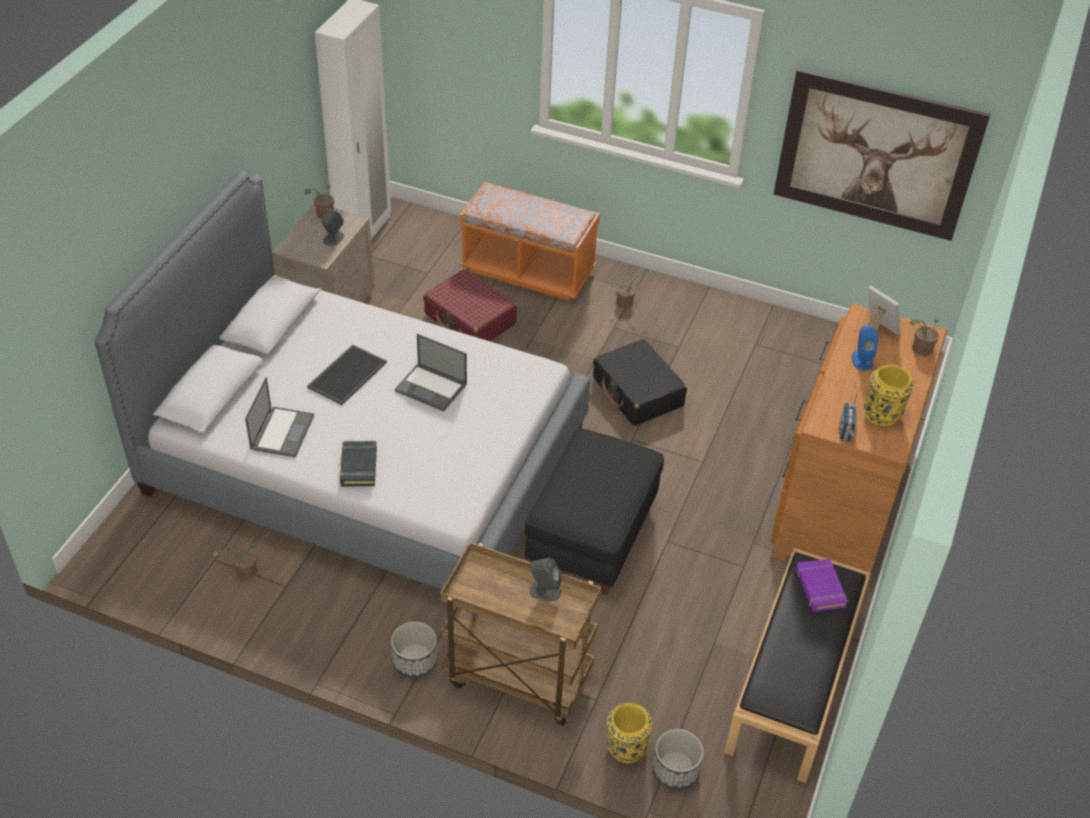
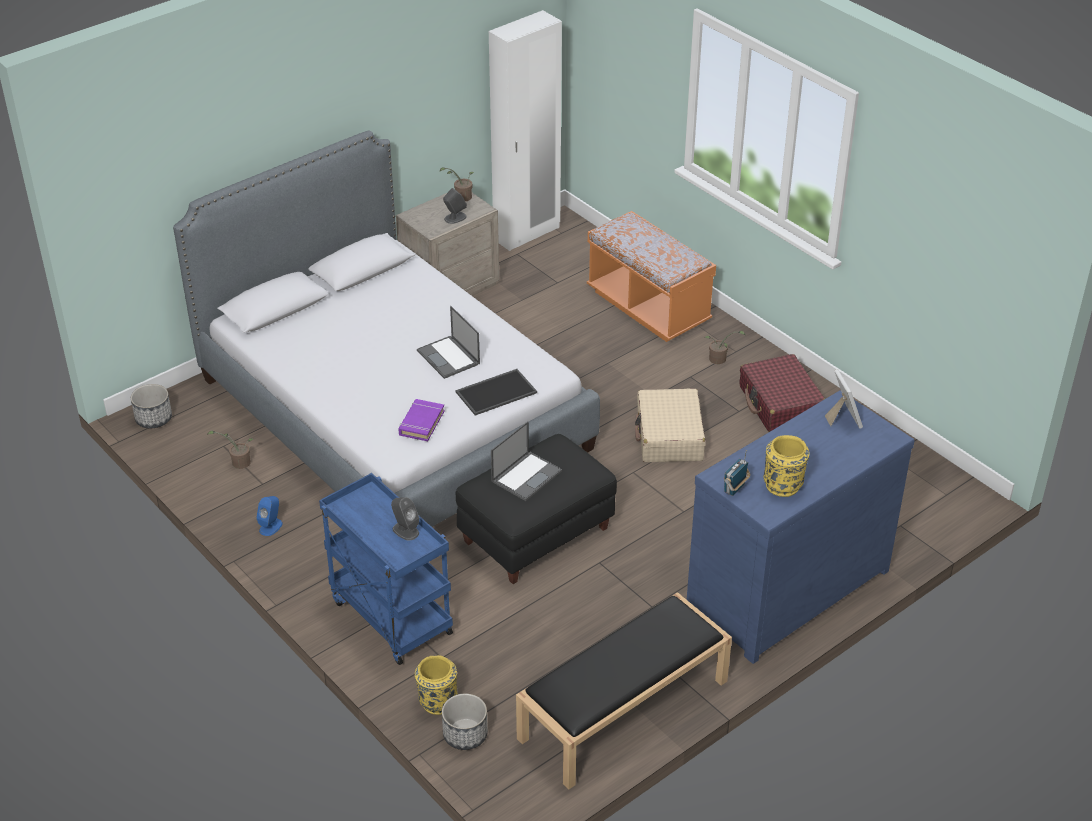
camera: 30 degrees right, 5 degrees down
laptop [245,377,314,458] -> laptop moved to [491,421,562,501]
tray [307,345,387,405] -> tray moved to [456,369,537,416]
black book [340,441,377,487] -> none
planter [391,621,437,678] -> planter moved to [131,384,172,428]
red suitcase [423,269,517,341] -> red suitcase moved to [740,354,825,432]
brown cart [440,542,601,726] -> blue cart [319,473,453,665]
black suitcase [593,339,687,426] -> beige suitcase [635,388,705,462]
brown dresser [770,304,947,573] -> blue dresser [687,390,914,664]
picture [774,68,991,241] -> none
purple book [796,559,848,612] -> purple book moved to [398,399,444,441]
blue speaker [852,326,878,371] -> blue speaker moved to [256,496,283,536]
potted plant [909,318,939,356] -> none

